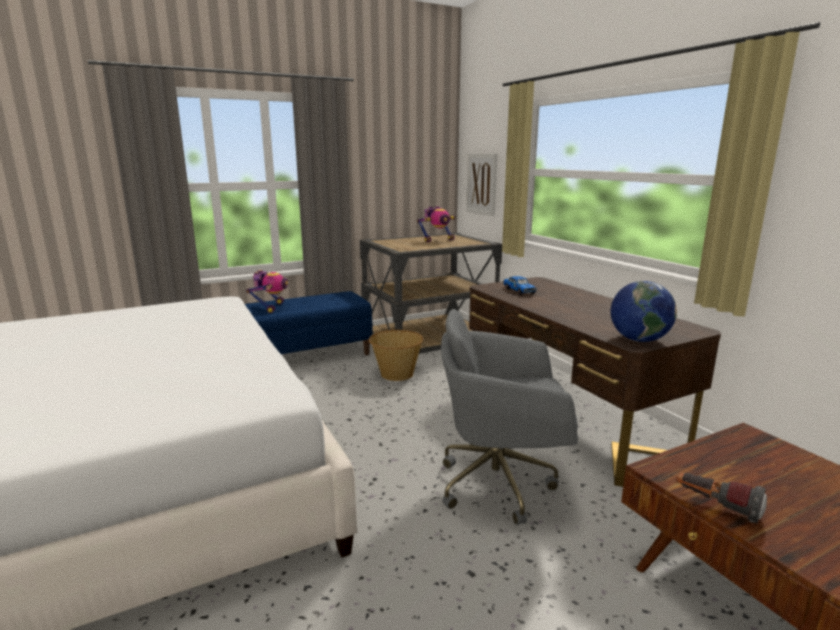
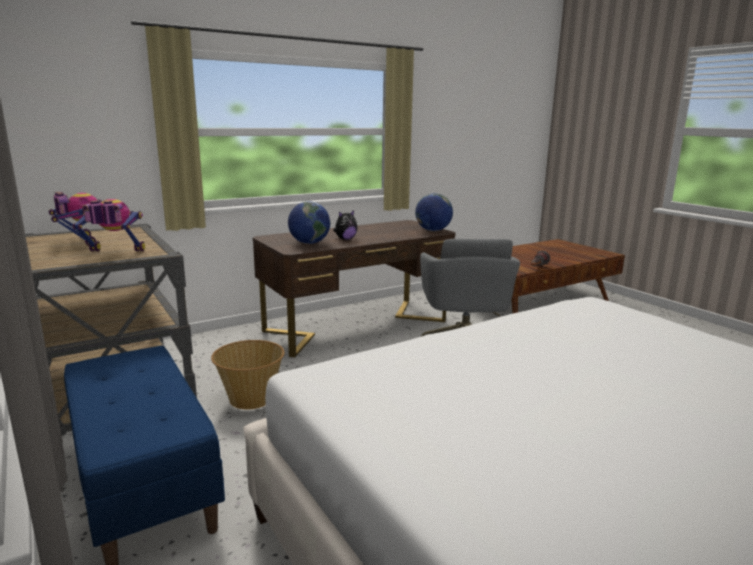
camera: 95 degrees left, 0 degrees up
toy robot [246,270,288,313] -> toy robot moved to [72,199,145,251]
picture [466,154,497,216] -> none
toy car [503,276,537,295] -> globe [288,201,330,244]
none -> plush toy [333,210,357,240]

